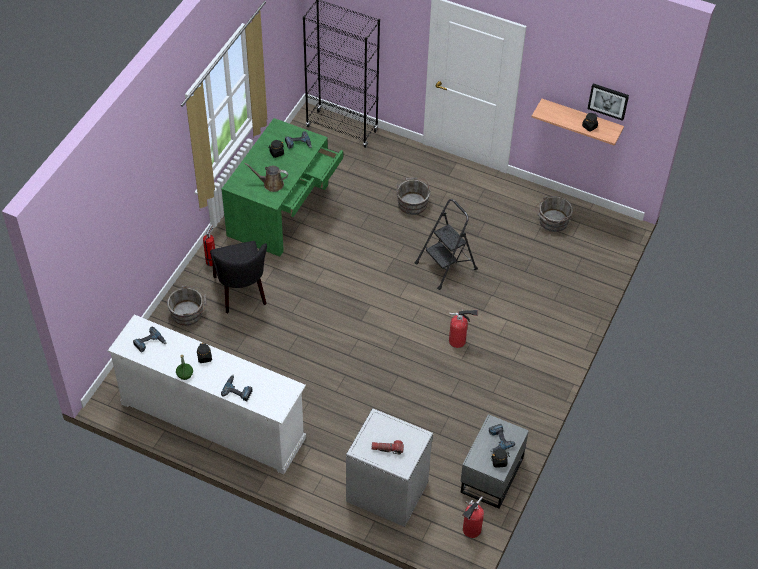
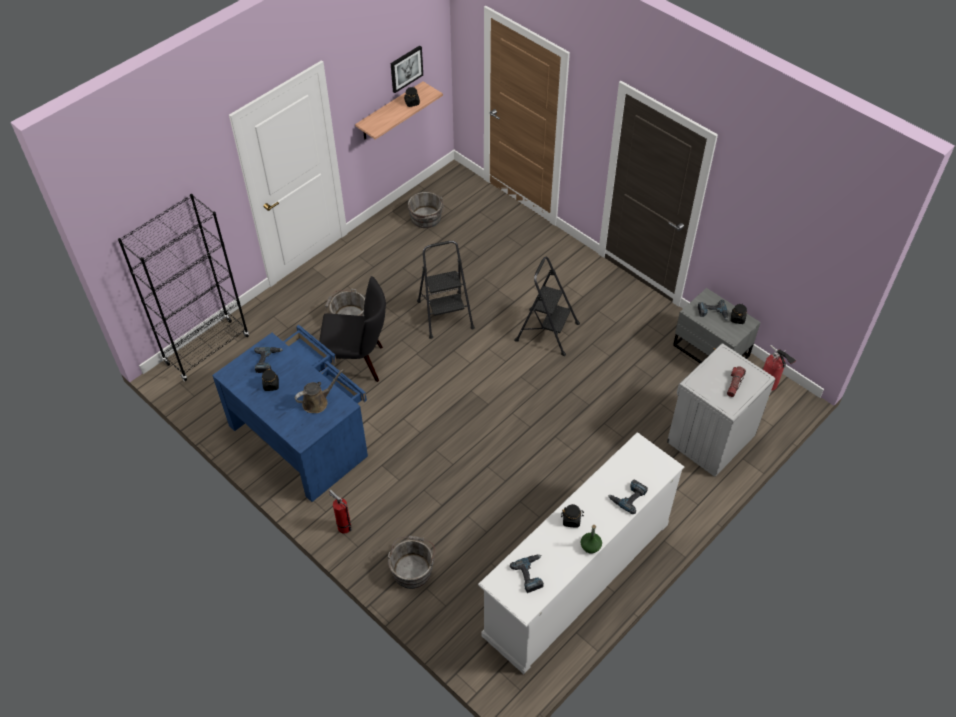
camera: 70 degrees left, 0 degrees up
black chair [210,241,267,313] -> black chair moved to [319,276,386,382]
green desk [222,118,343,257] -> blue desk [212,325,368,502]
brown watering can [244,163,288,192] -> brown watering can turned 150 degrees counterclockwise [295,369,344,413]
fire extinguisher [449,309,478,348] -> black step ladder [514,257,580,356]

